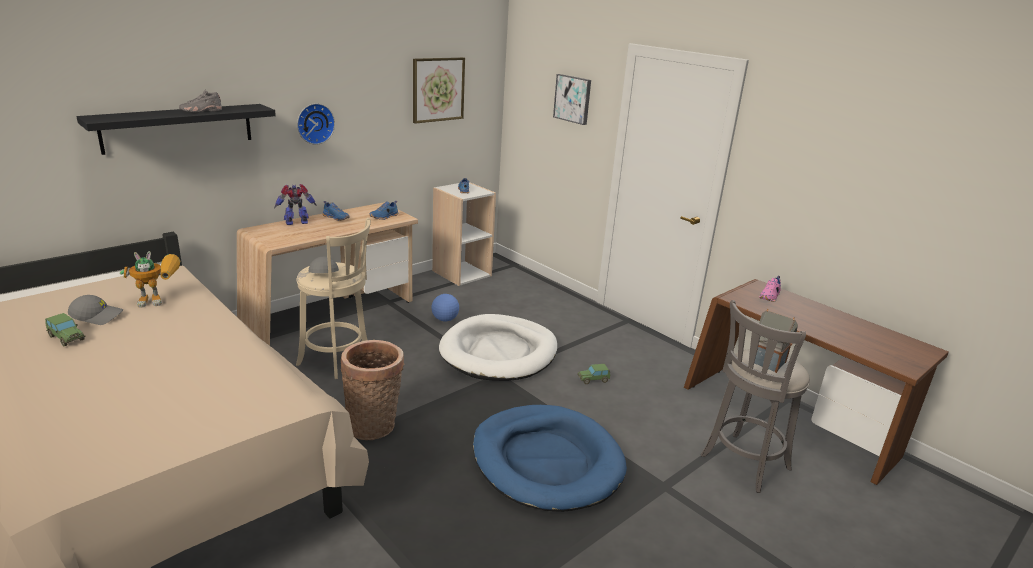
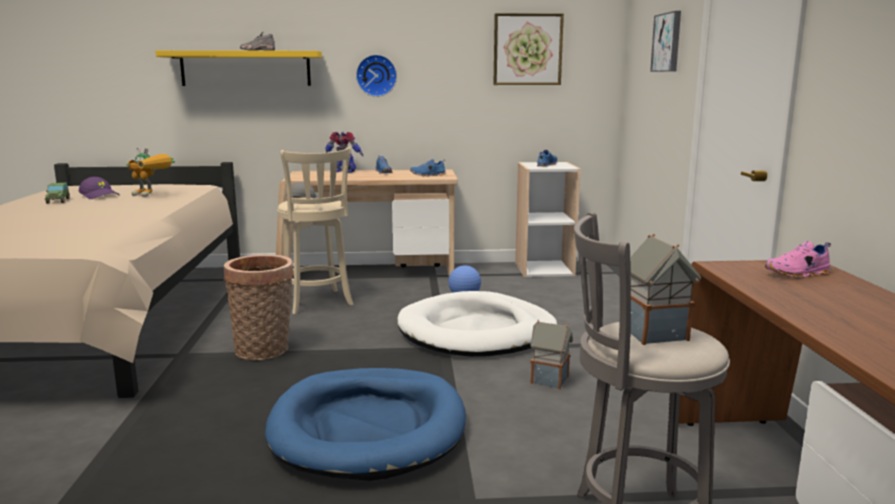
camera: 40 degrees right, 10 degrees down
grey cap [68,295,123,325] -> purple cap [79,177,119,199]
black shelf [76,104,276,155] -> yellow shelf [155,50,322,86]
toy car [577,364,610,384] -> toy house [530,320,573,389]

